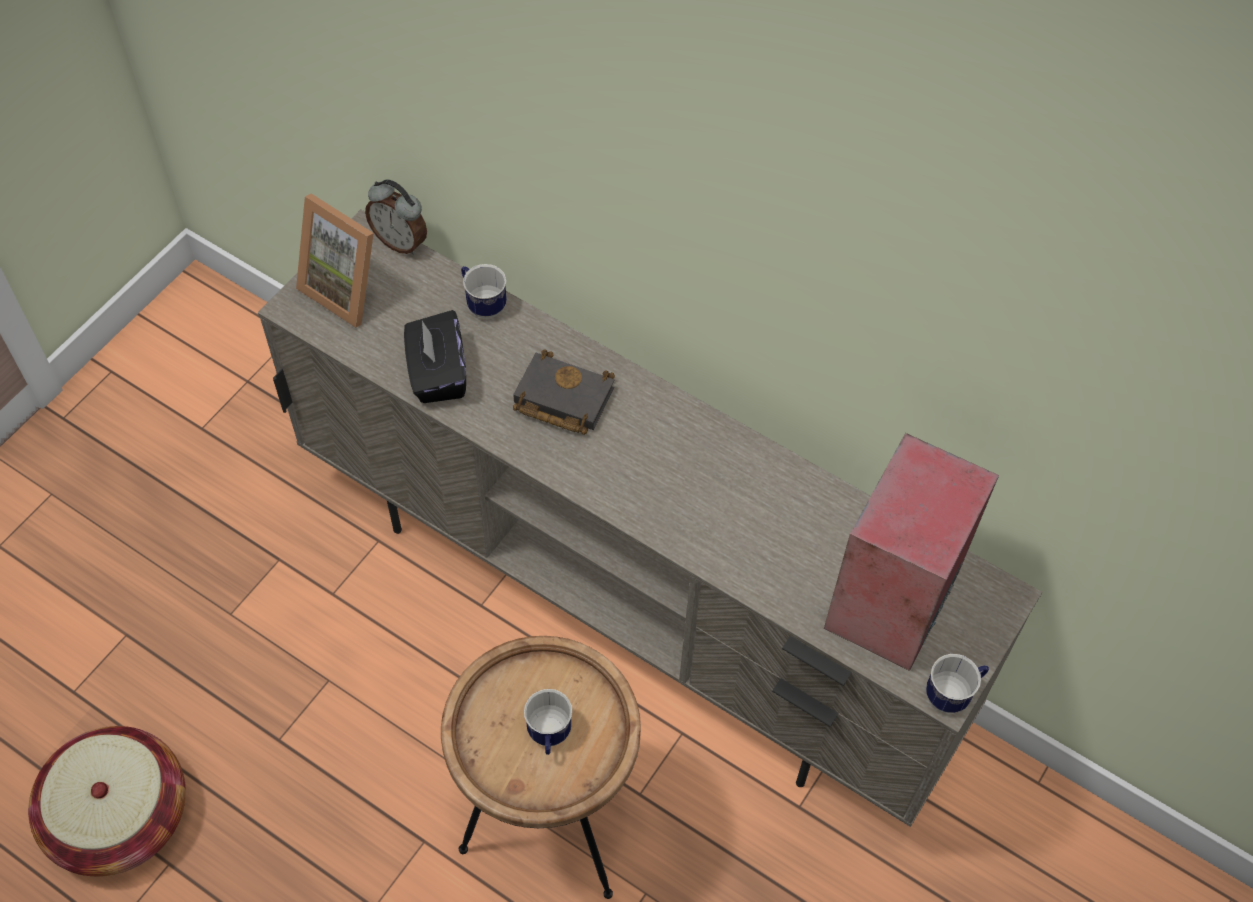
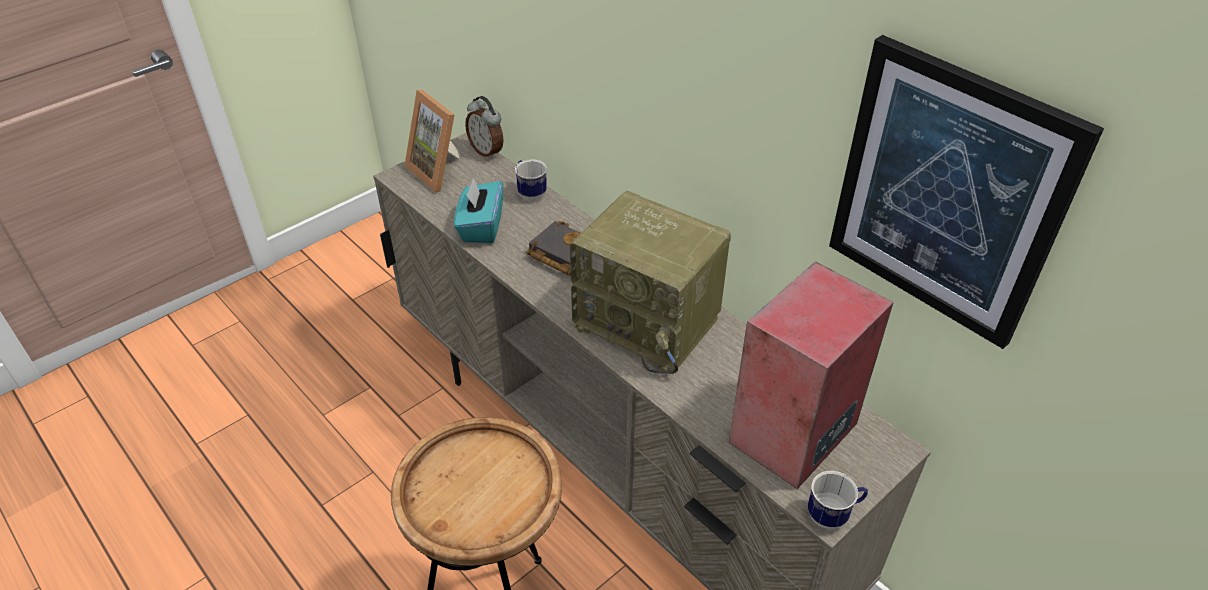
camera: 15 degrees right, 15 degrees down
basket [28,726,186,876] -> none
black tissue box [404,310,466,403] -> turquoise tissue box [454,178,503,243]
mug [524,689,572,755] -> none
none -> radio [570,191,731,375]
none -> picture [829,35,1104,349]

